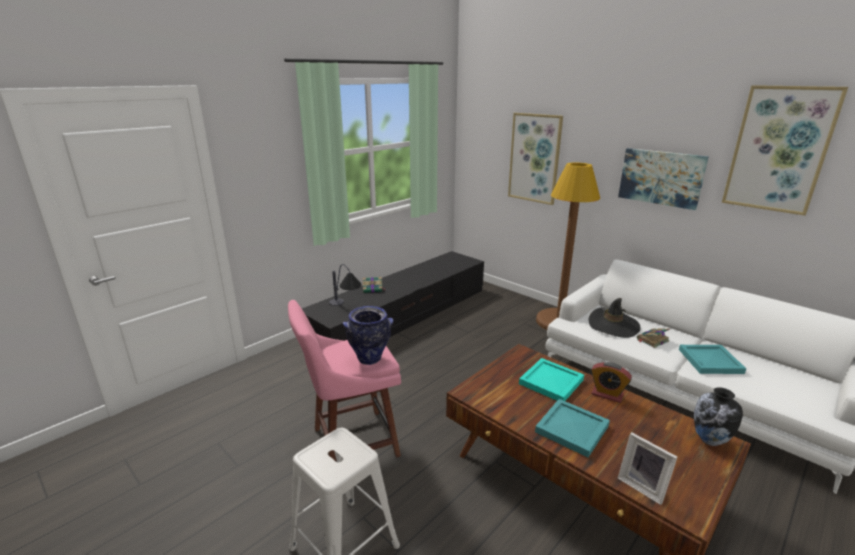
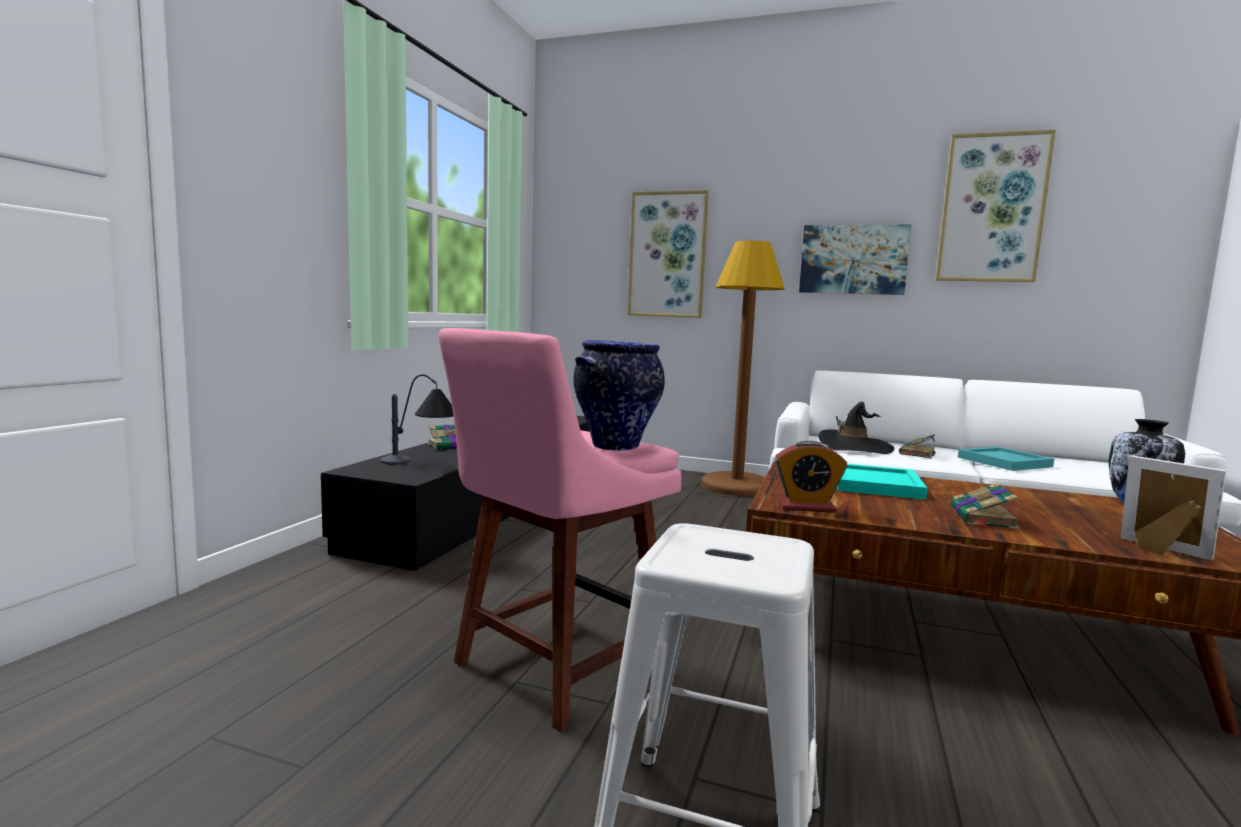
camera: 25 degrees left, 15 degrees down
turquoise tray [535,399,610,457] -> book [950,483,1019,529]
alarm clock [591,362,632,403] -> alarm clock moved to [775,441,847,513]
picture frame [618,432,677,505] -> picture frame turned 150 degrees counterclockwise [1120,455,1226,560]

